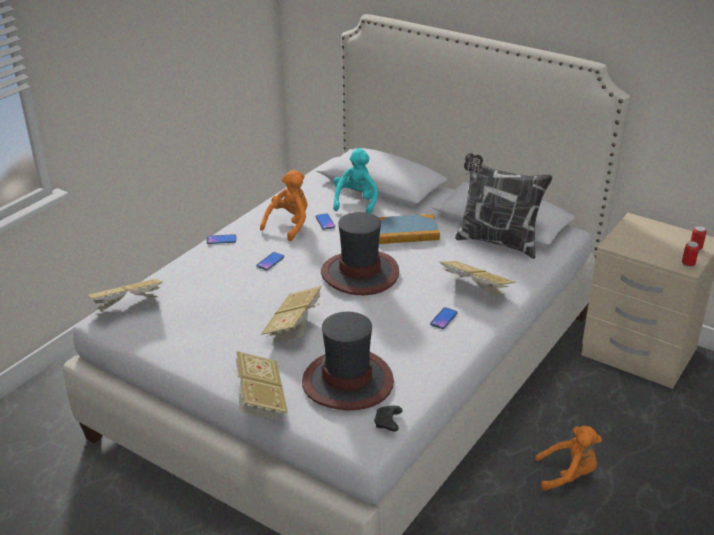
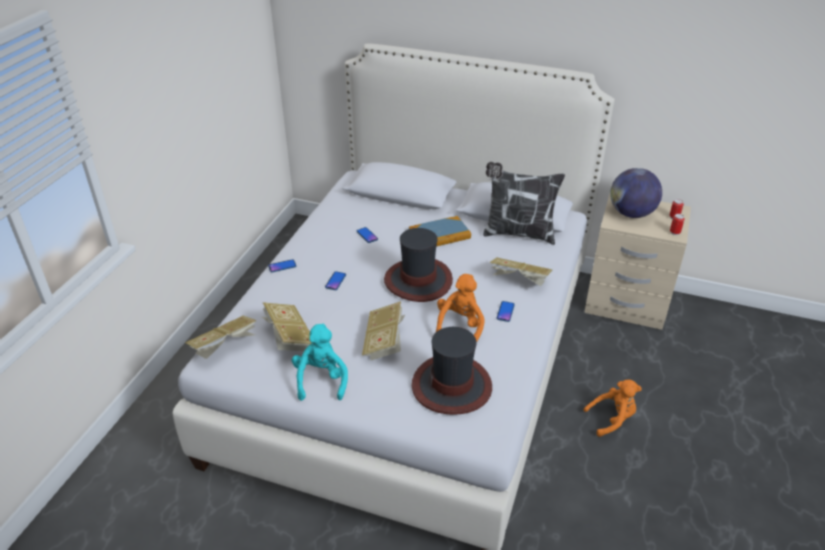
camera: 15 degrees left, 5 degrees up
book [232,351,288,421] -> book moved to [262,302,312,351]
orange plush toy [260,170,307,241] -> orange plush toy moved to [436,274,485,343]
turquoise plush toy [333,148,378,214] -> turquoise plush toy moved to [292,324,348,401]
black game controller [374,405,403,432] -> none
none -> globe [610,168,662,218]

